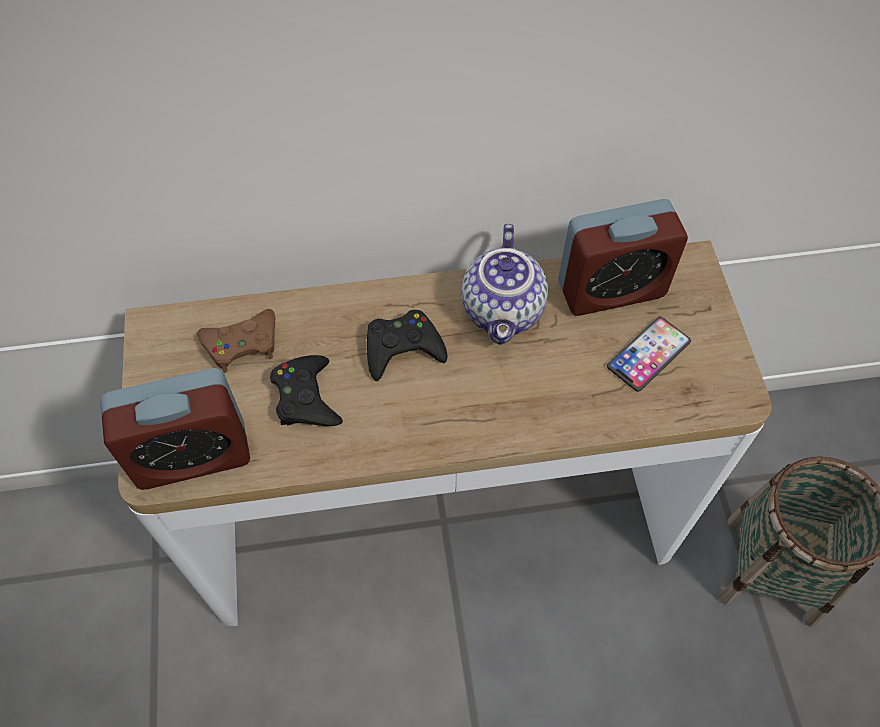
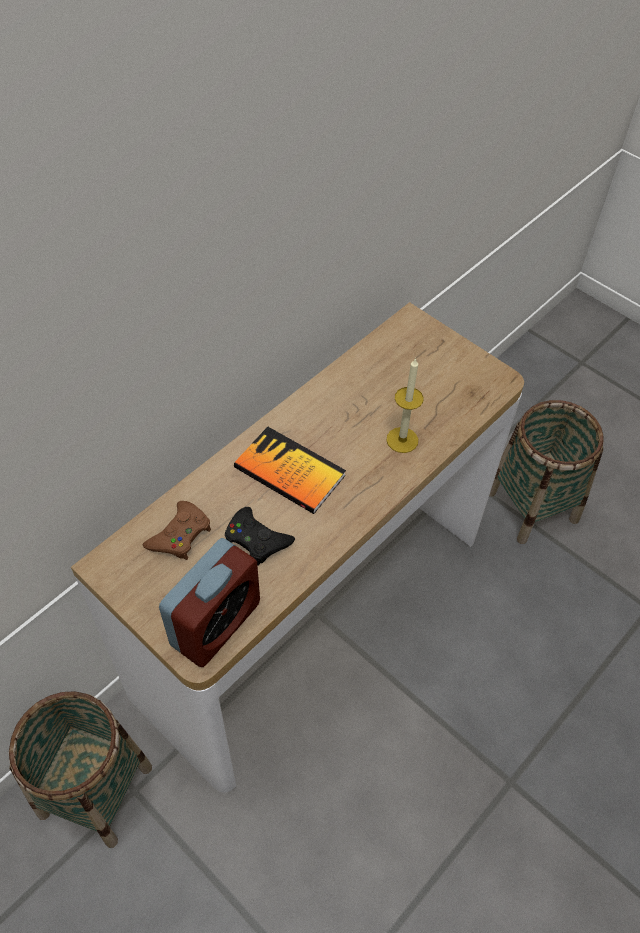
camera: 40 degrees left, 5 degrees down
black game controller [367,310,448,381] -> book [234,427,346,514]
teapot [462,224,548,345] -> none
alarm clock [558,199,688,316] -> none
phone [607,317,691,392] -> none
none -> basket [9,692,152,848]
none -> candle [386,358,424,453]

